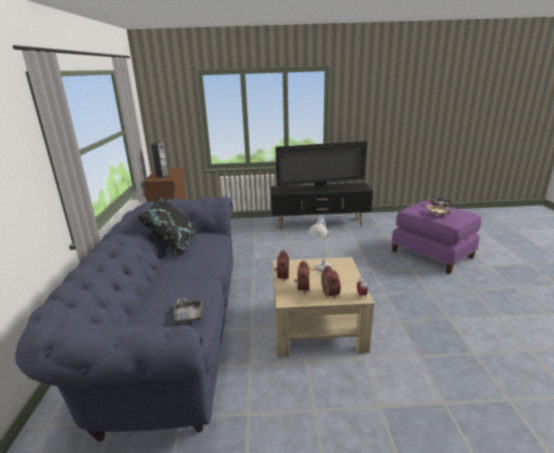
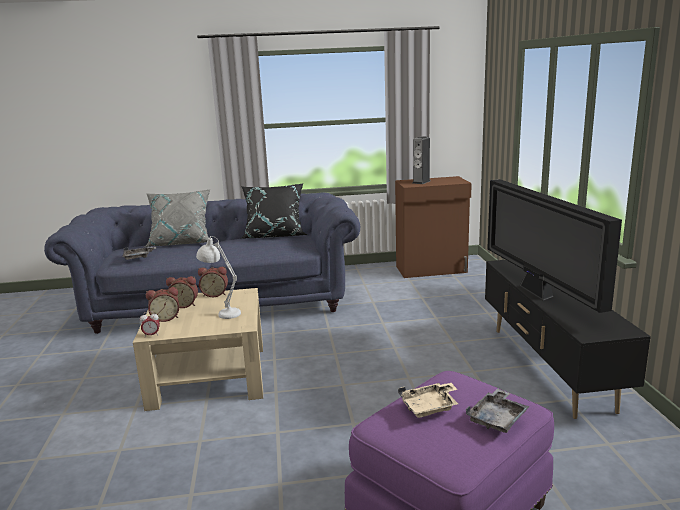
camera: 85 degrees right, 5 degrees down
none -> grey pillow [144,189,214,247]

